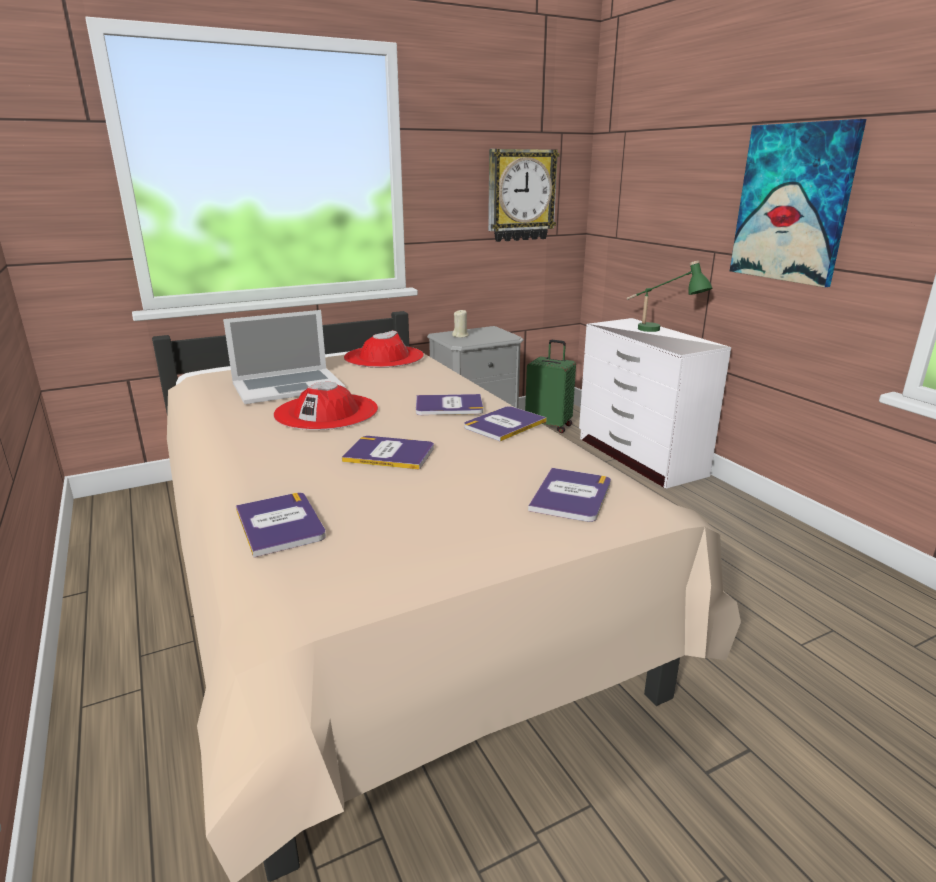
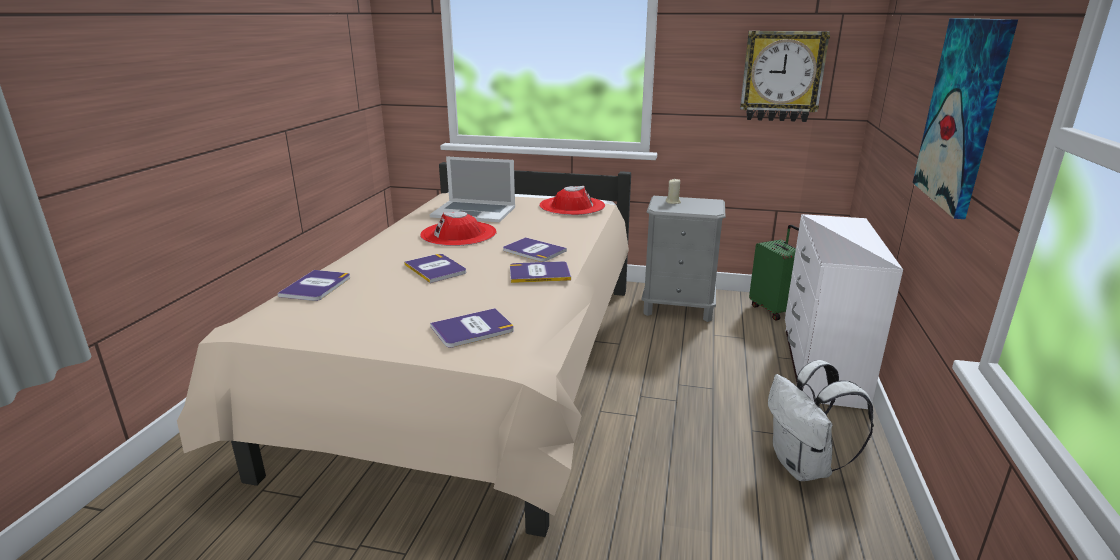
camera: 40 degrees right, 0 degrees up
green table lamp [627,261,712,332] -> none
none -> white backpack [768,360,874,481]

